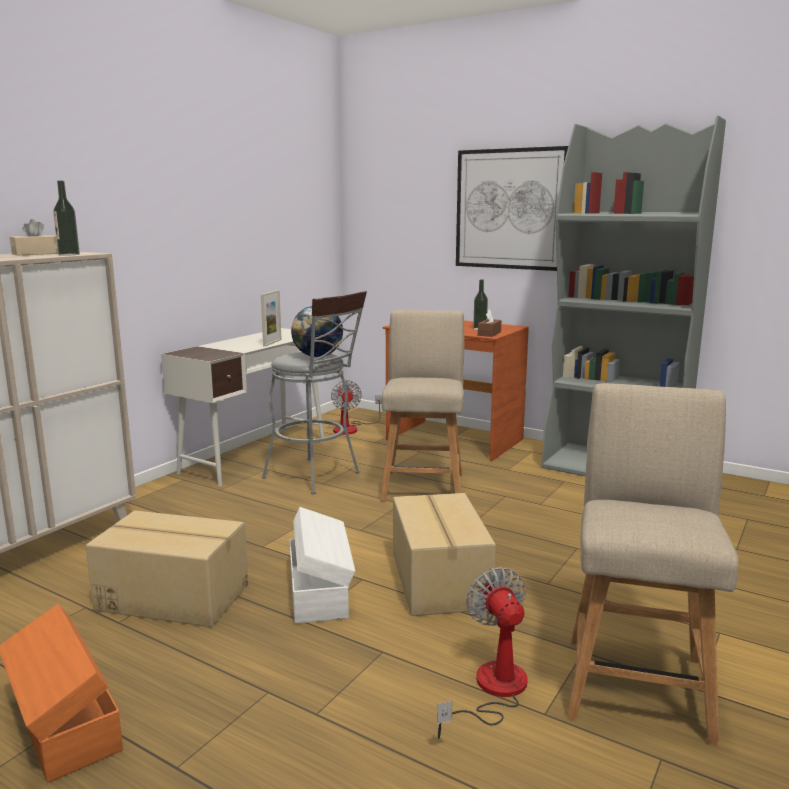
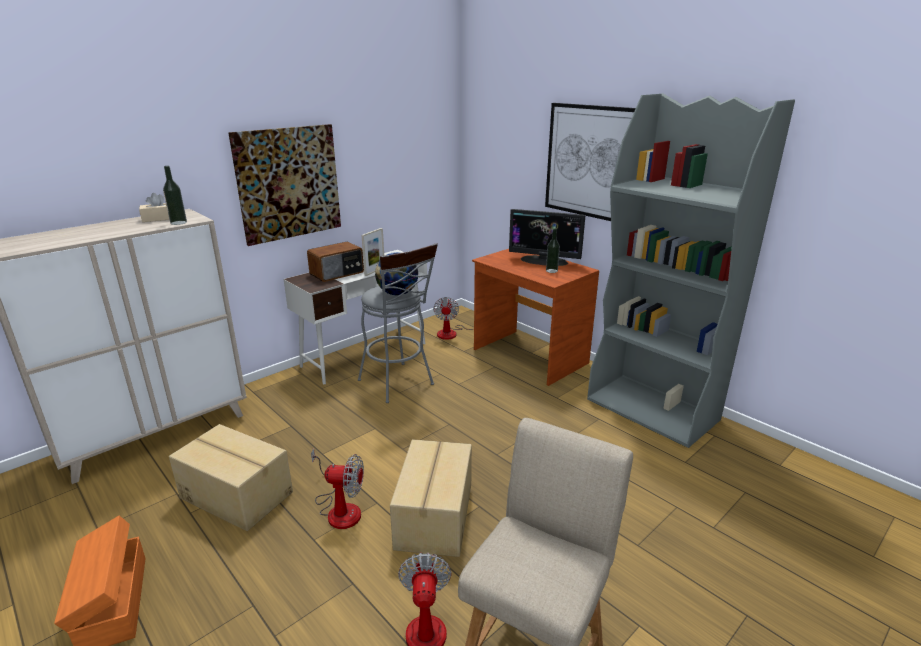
camera: 15 degrees right, 10 degrees up
white storage box [290,507,355,624] -> fan [311,448,364,529]
beige chair [380,310,464,502] -> none
brown tissue box [478,310,501,337] -> none
none -> picture [228,124,341,246]
none -> radio [307,242,364,282]
none -> monitor [509,209,585,266]

